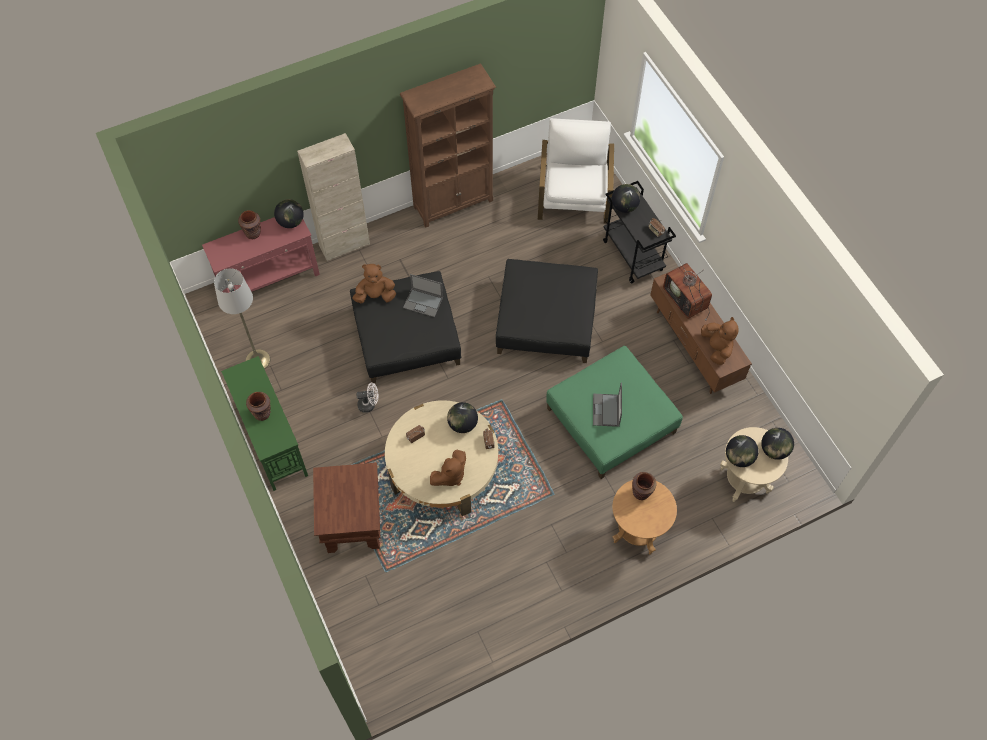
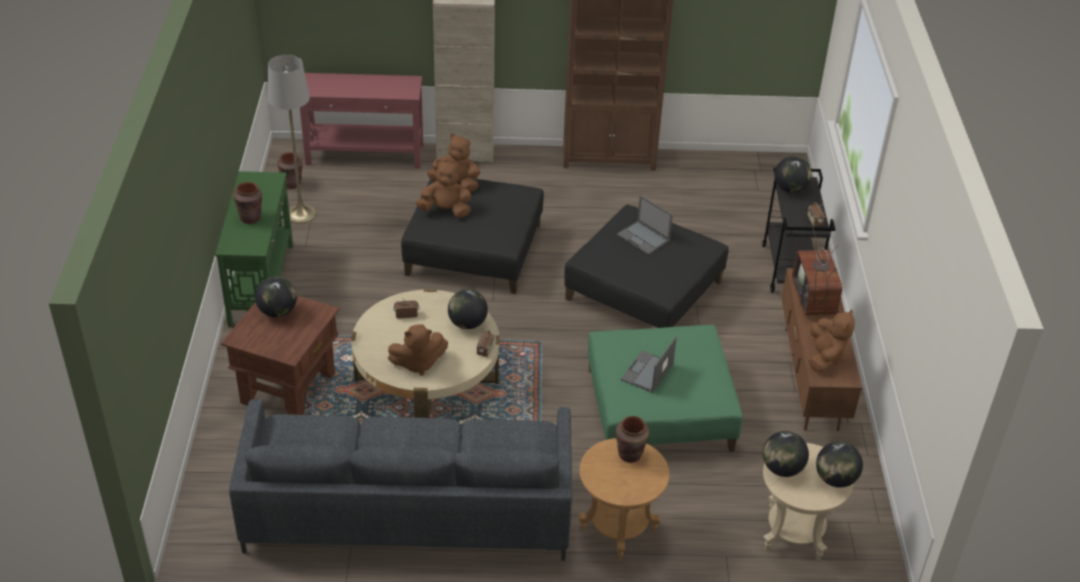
camera: 25 degrees right, 20 degrees down
brown vase [238,210,261,239] -> brown vase moved to [277,152,302,189]
globe [274,199,304,228] -> globe moved to [255,276,297,317]
white fan [356,382,378,413] -> none
laptop [403,274,443,317] -> laptop moved to [617,196,673,255]
white armchair [538,118,614,224] -> none
none -> grey sofa [229,400,572,561]
none -> brown plush toy [416,160,471,218]

